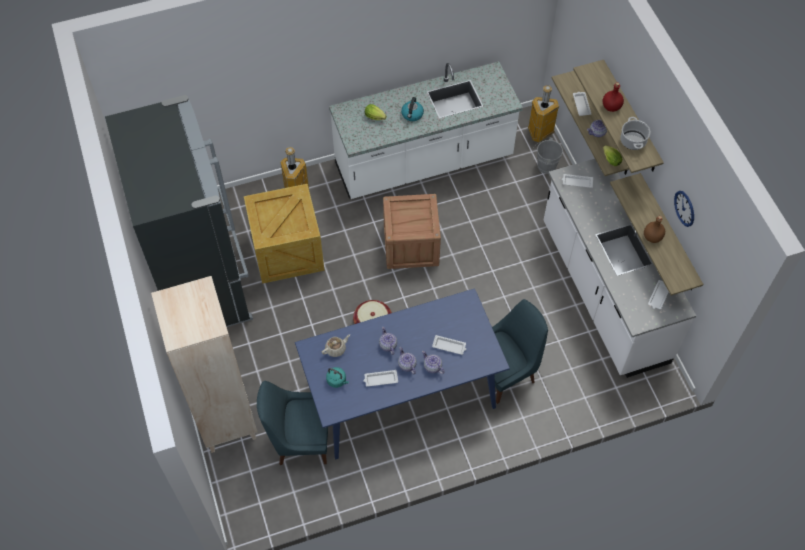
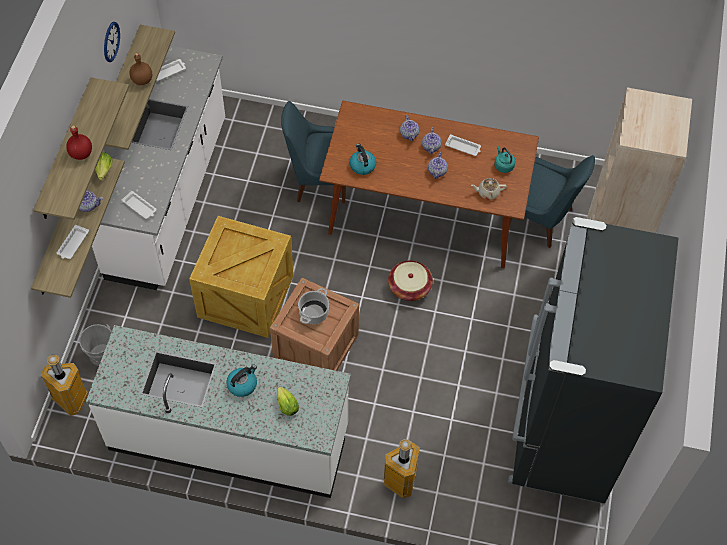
camera: 150 degrees left, 0 degrees up
crate [244,184,325,284] -> crate moved to [189,216,294,338]
blue dining table [295,288,510,460] -> brown dining table [319,101,539,268]
white tray [432,335,466,355] -> none
cooking pot [620,117,651,150] -> cooking pot moved to [298,288,329,324]
none -> kettle [350,144,376,175]

